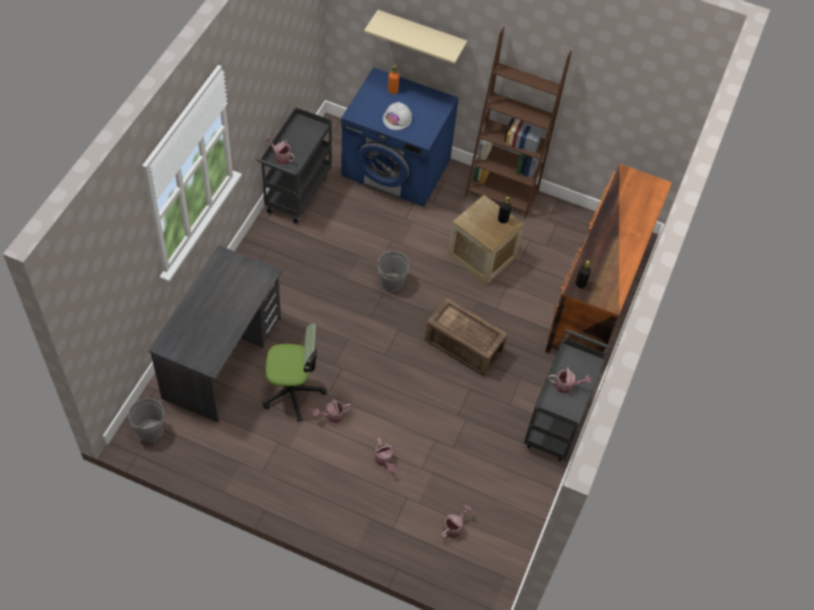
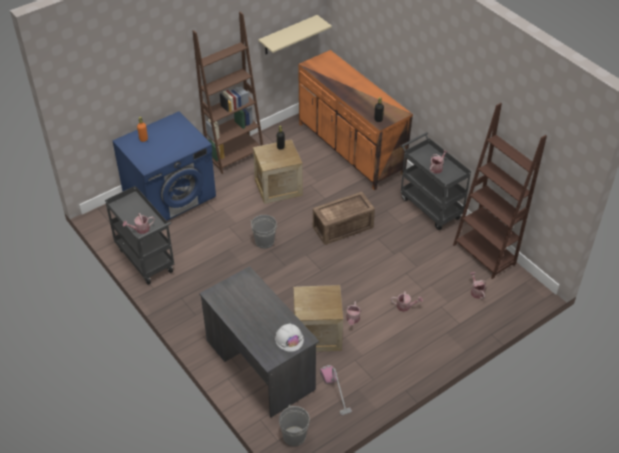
camera: 55 degrees left, 10 degrees down
office chair [263,323,327,422] -> crate [294,285,343,352]
beige shelf [364,10,467,64] -> beige shelf moved to [258,15,332,54]
white hard hat [383,102,412,130] -> white hard hat moved to [275,324,304,352]
none -> vacuum cleaner [320,365,352,415]
none -> brown bookcase [453,103,547,279]

